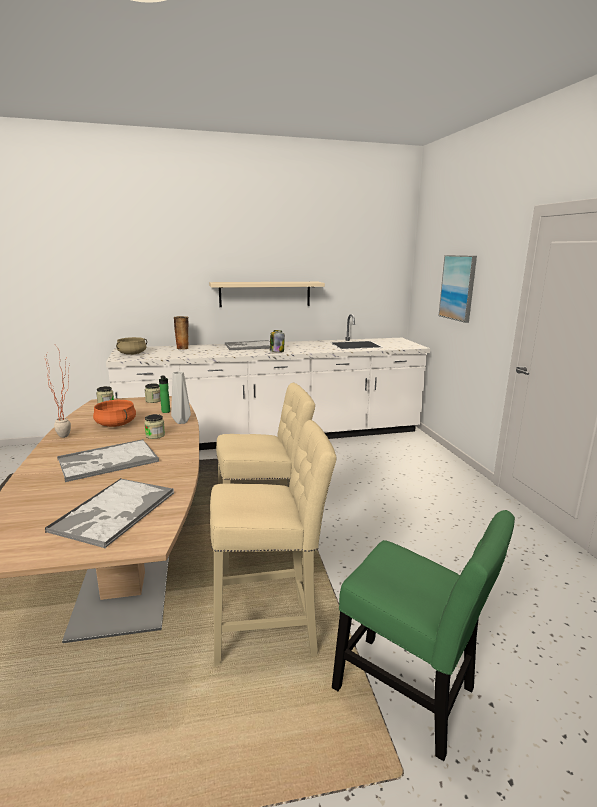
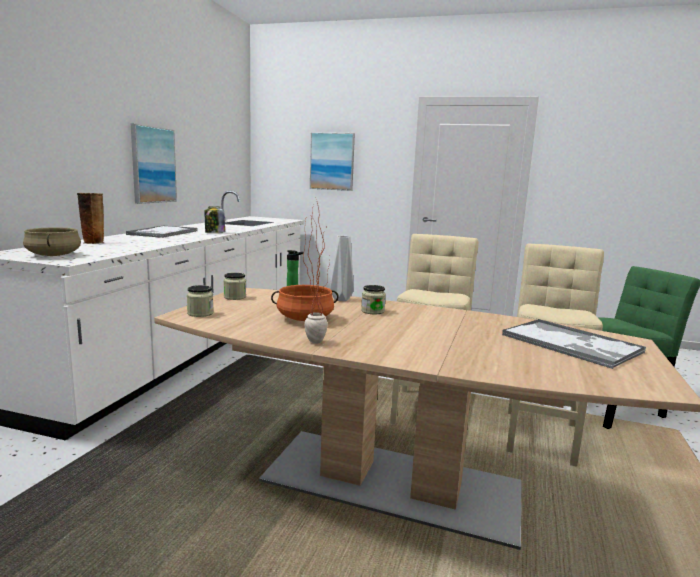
camera: 60 degrees left, 5 degrees down
tray [57,439,159,482] -> none
beige shelf [209,282,325,307] -> picture [131,123,177,204]

